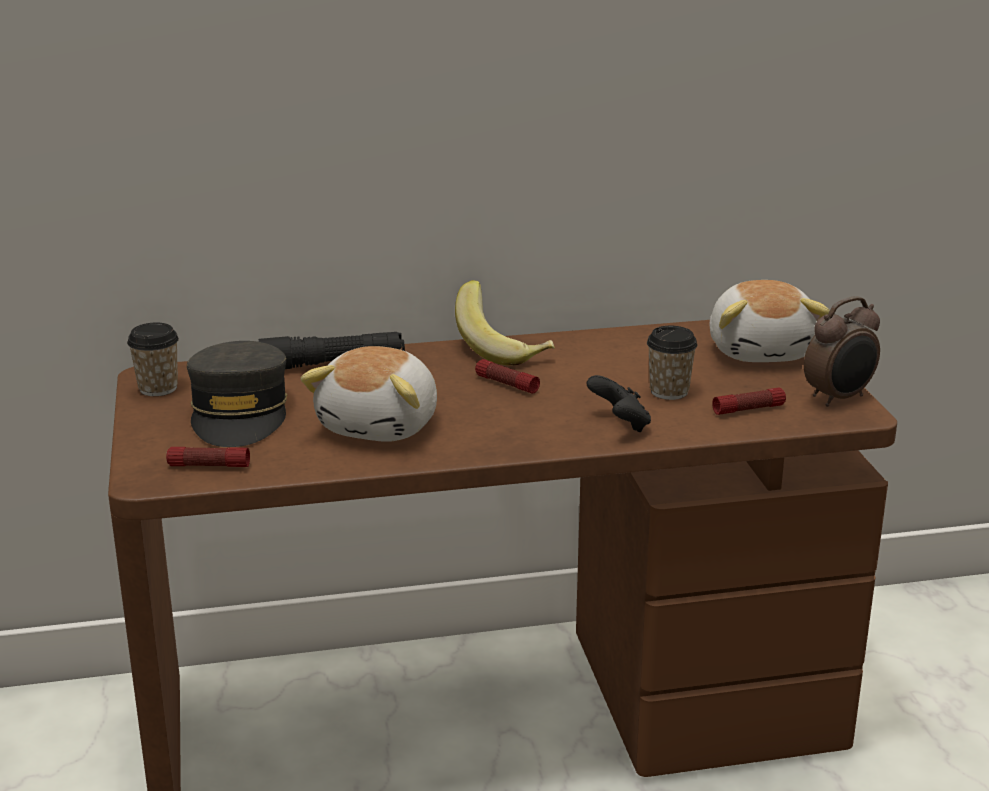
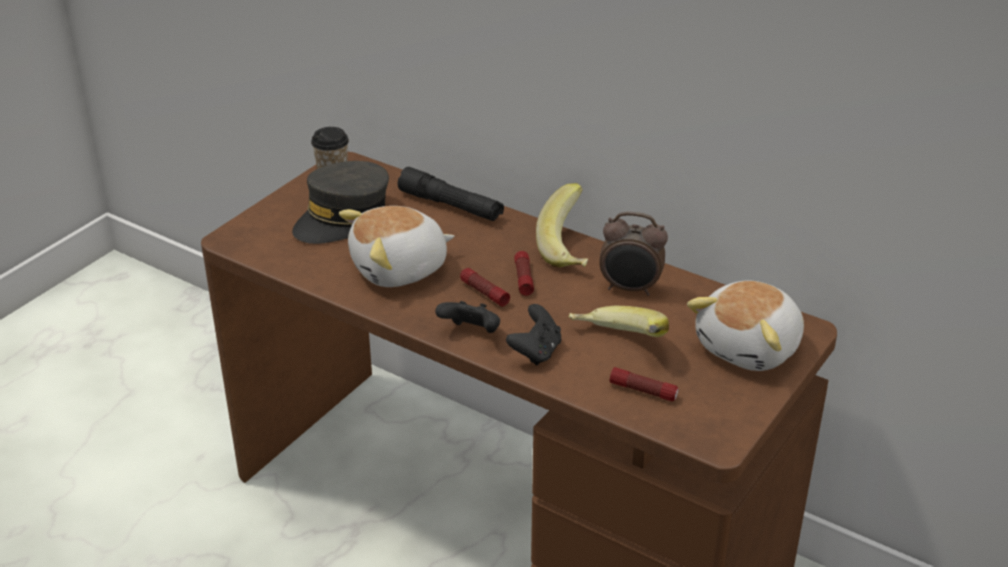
camera: 45 degrees right, 10 degrees up
flashlight [166,447,250,467] -> flashlight moved to [460,268,510,306]
cup [647,326,698,400] -> banana [568,306,669,337]
alarm clock [804,296,880,407] -> alarm clock moved to [599,211,668,296]
none -> black game controller [435,301,500,333]

